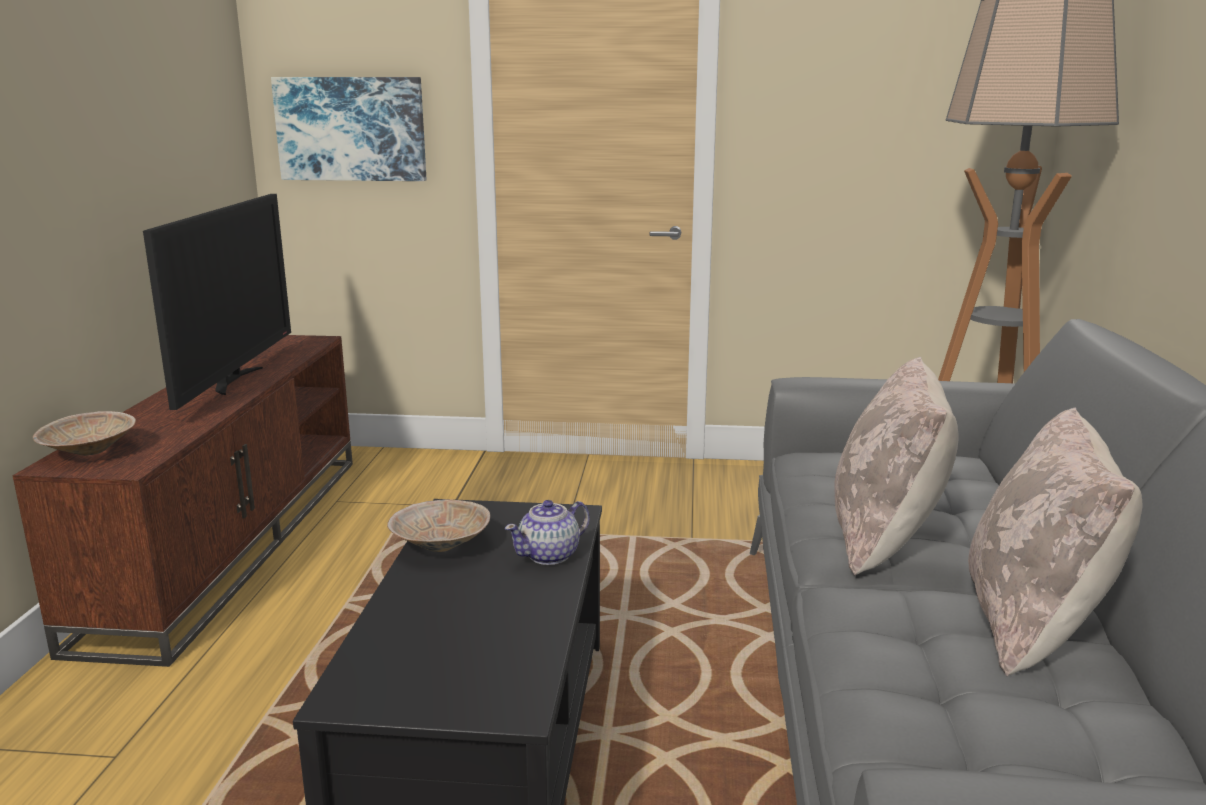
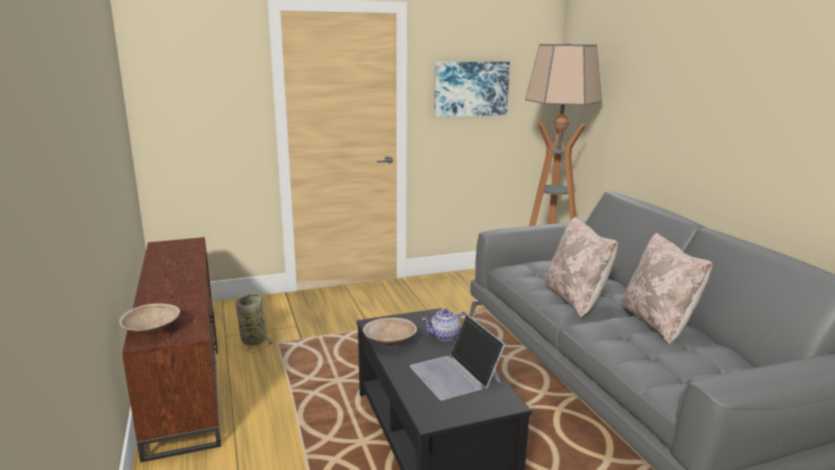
camera: 25 degrees left, 0 degrees up
television [143,194,291,410] -> none
picture [271,77,426,181] -> picture moved to [434,62,510,117]
teapot [505,500,590,565] -> teapot turned 45 degrees clockwise [421,309,466,341]
none -> basket [236,293,273,352]
none -> laptop [410,314,506,400]

